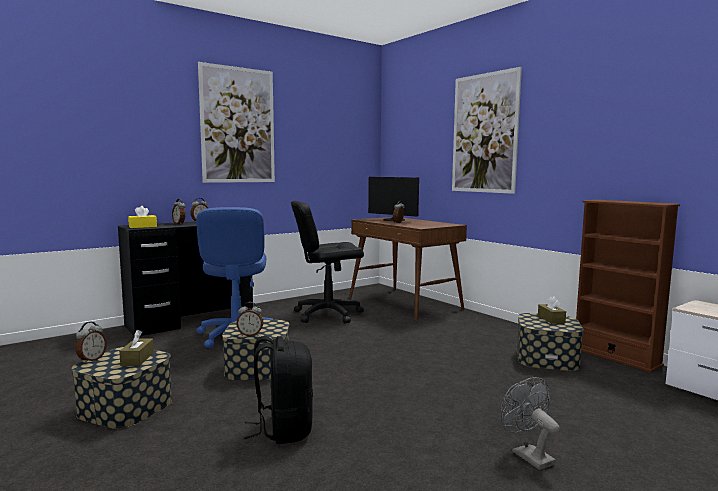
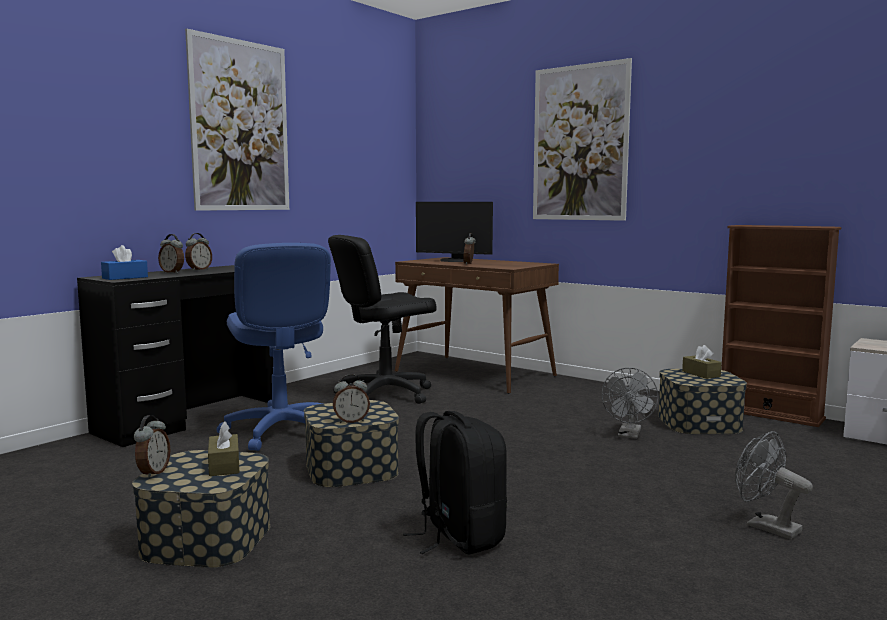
camera: 15 degrees left, 0 degrees up
yellow tissue box [128,206,157,228] -> blue tissue box [101,245,148,280]
none -> grey fan [601,368,658,439]

